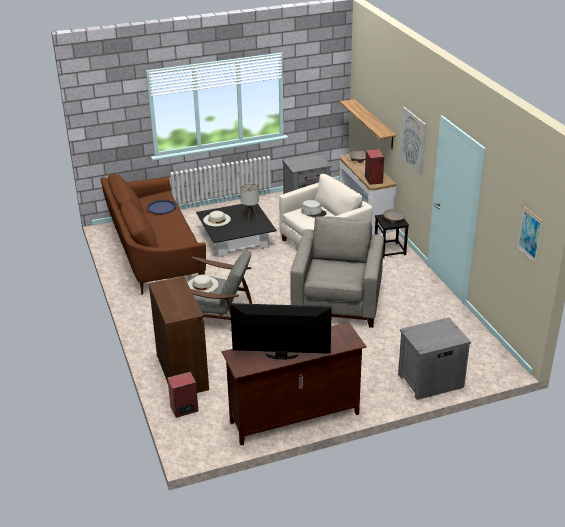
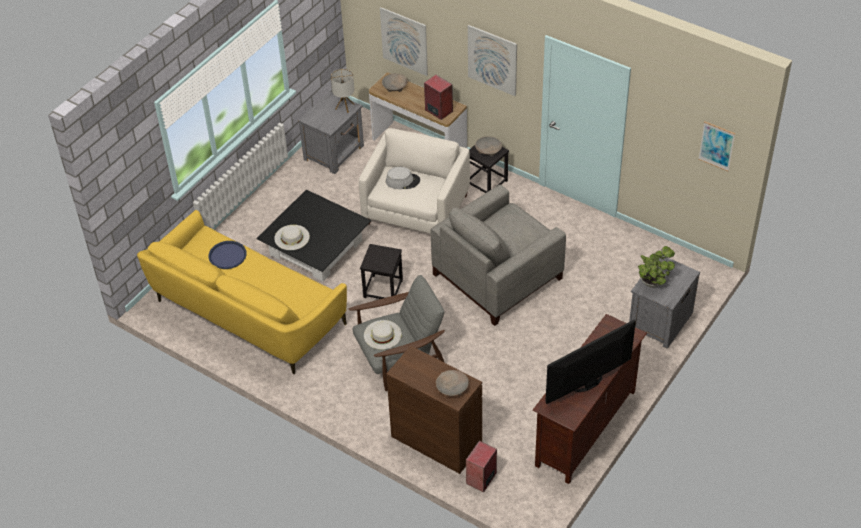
camera: 35 degrees left, 15 degrees up
brown sofa [100,174,206,295] -> yellow sofa [137,210,347,374]
table lamp [240,183,259,221] -> table lamp moved to [331,69,355,113]
grey armchair [290,216,384,328] -> grey armchair turned 105 degrees counterclockwise [431,185,566,326]
shelf [340,99,396,149] -> picture [380,7,428,76]
none -> black stool [360,244,403,299]
none -> beige bowl [436,370,469,396]
none -> potted plant [637,246,675,288]

